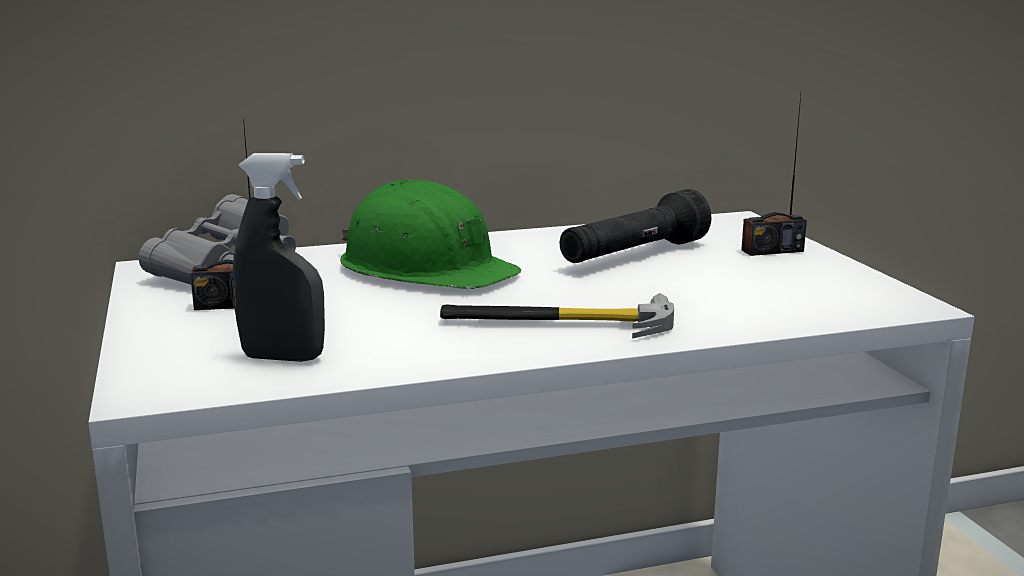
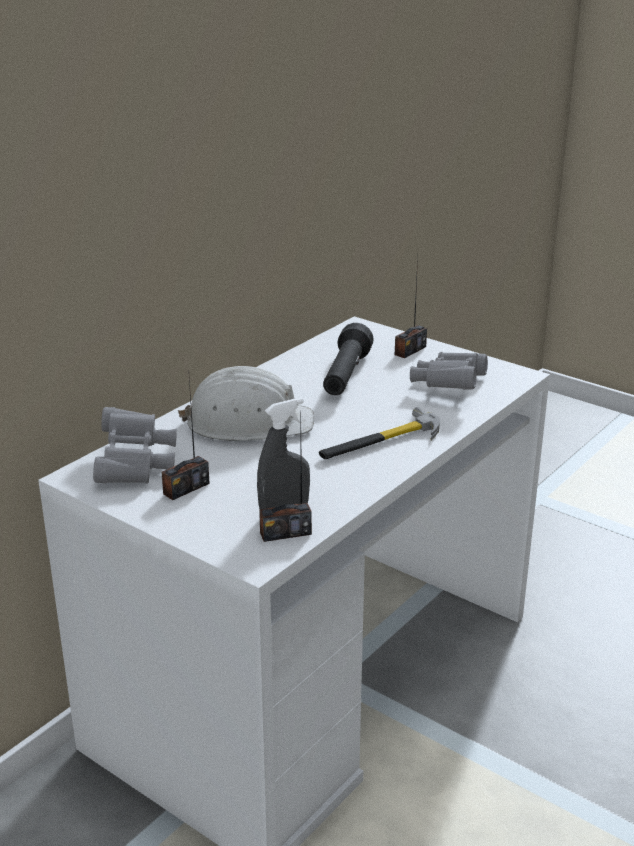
camera: 35 degrees left, 10 degrees up
green hard hat [340,180,521,289] -> white hard hat [178,366,314,441]
none -> radio [259,411,312,542]
none -> grey binoculars [410,352,488,389]

